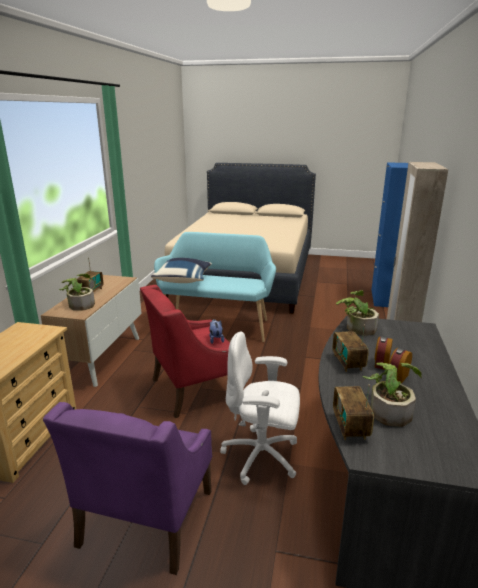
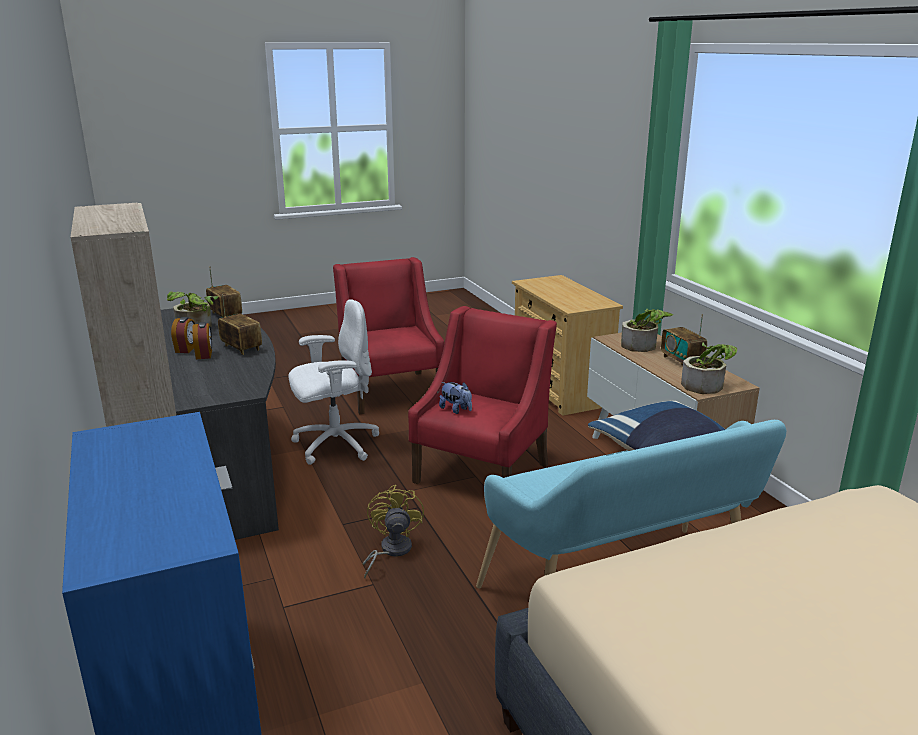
camera: 145 degrees right, 0 degrees up
purple armchair [43,402,212,575] -> red armchair [333,257,444,415]
potted plant [336,291,379,336] -> potted plant moved to [681,343,737,394]
none -> yellow fan [363,485,424,578]

